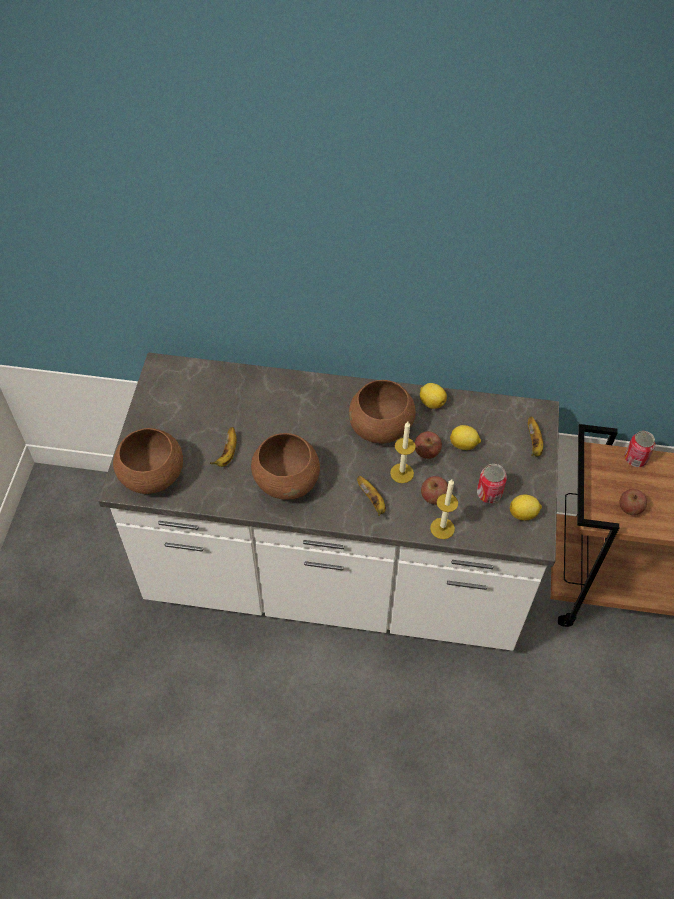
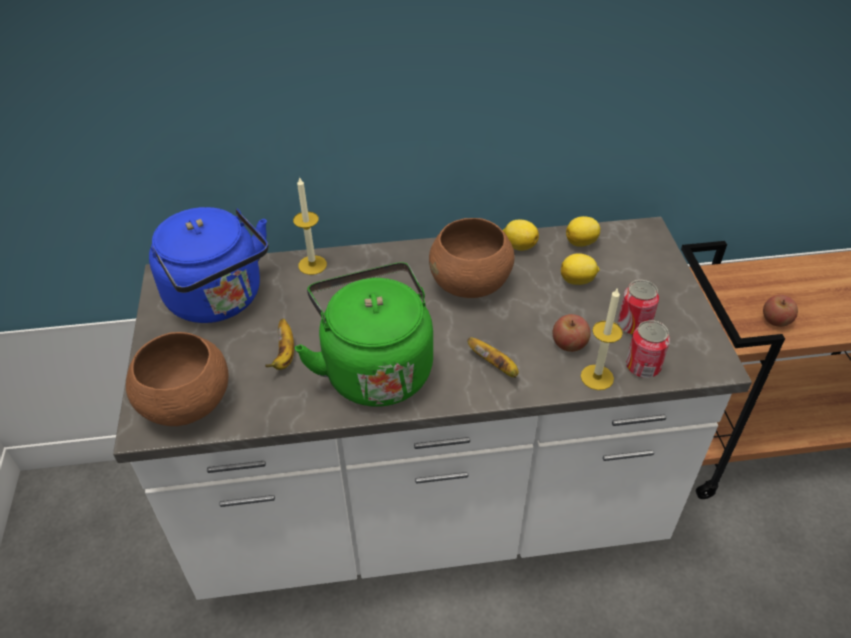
camera: 15 degrees left, 10 degrees down
brown bowl [251,433,320,500] -> green kettle [295,262,433,407]
candle [390,422,416,483] -> candle moved to [293,176,327,275]
apple [415,431,442,459] -> none
lemon [510,495,542,520] -> lemon moved to [566,216,601,247]
banana [528,417,543,456] -> none
can [625,431,655,467] -> can moved to [626,320,670,378]
none -> blue kettle [149,207,268,323]

